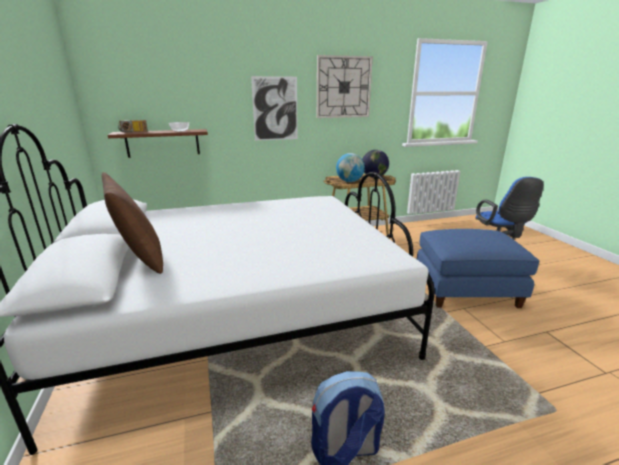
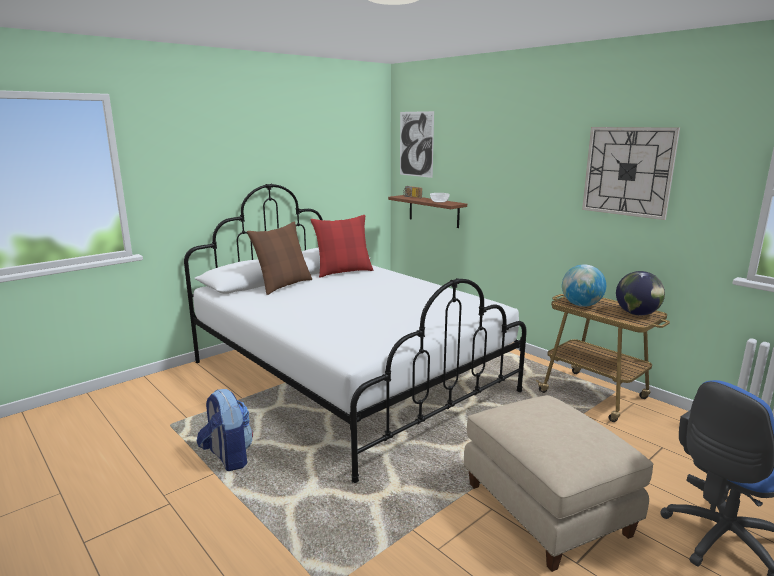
camera: 65 degrees right, 5 degrees down
picture [251,76,298,141] -> picture moved to [400,111,434,178]
blue ottoman [417,229,539,308] -> beige ottoman [464,395,654,572]
none -> red pillow [310,215,373,278]

